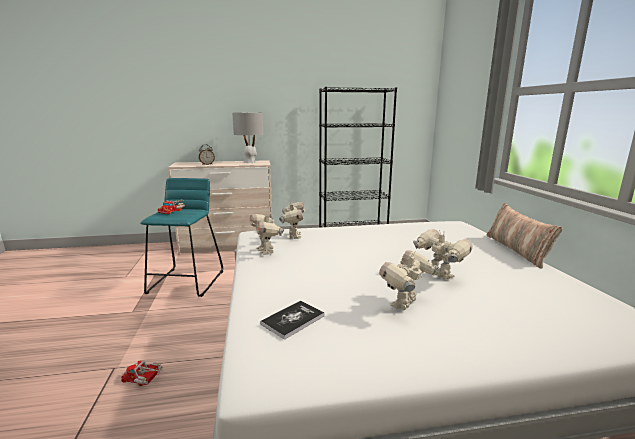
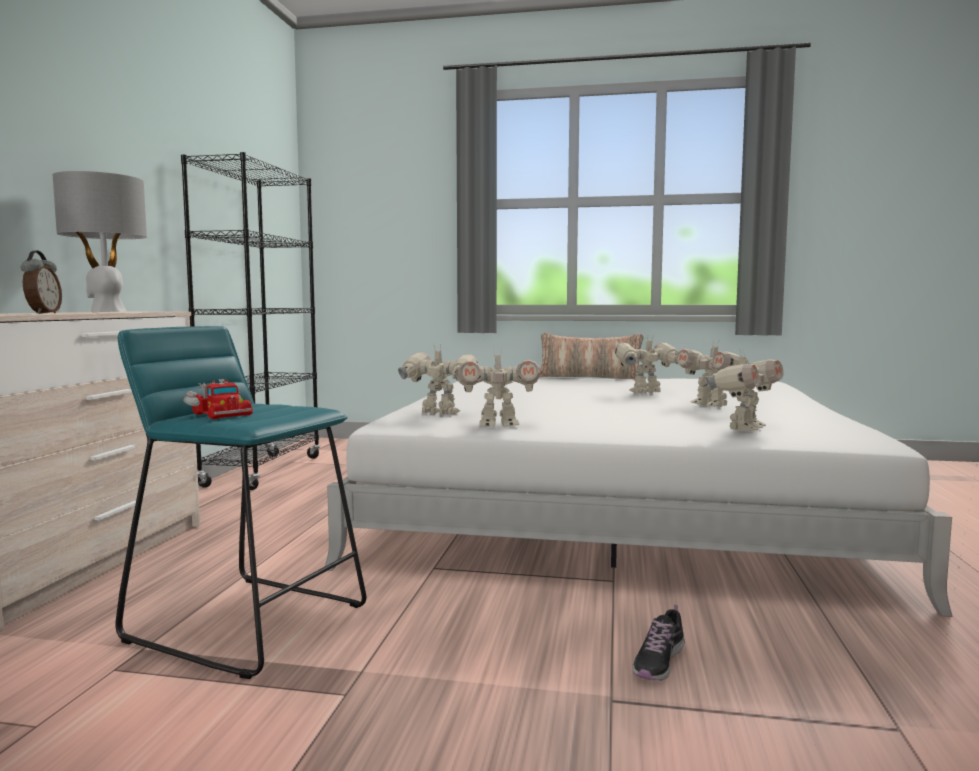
camera: 70 degrees left, 10 degrees down
toy truck [121,360,162,386] -> shoe [632,605,684,681]
book [260,301,324,340] -> toy robot [706,348,784,431]

